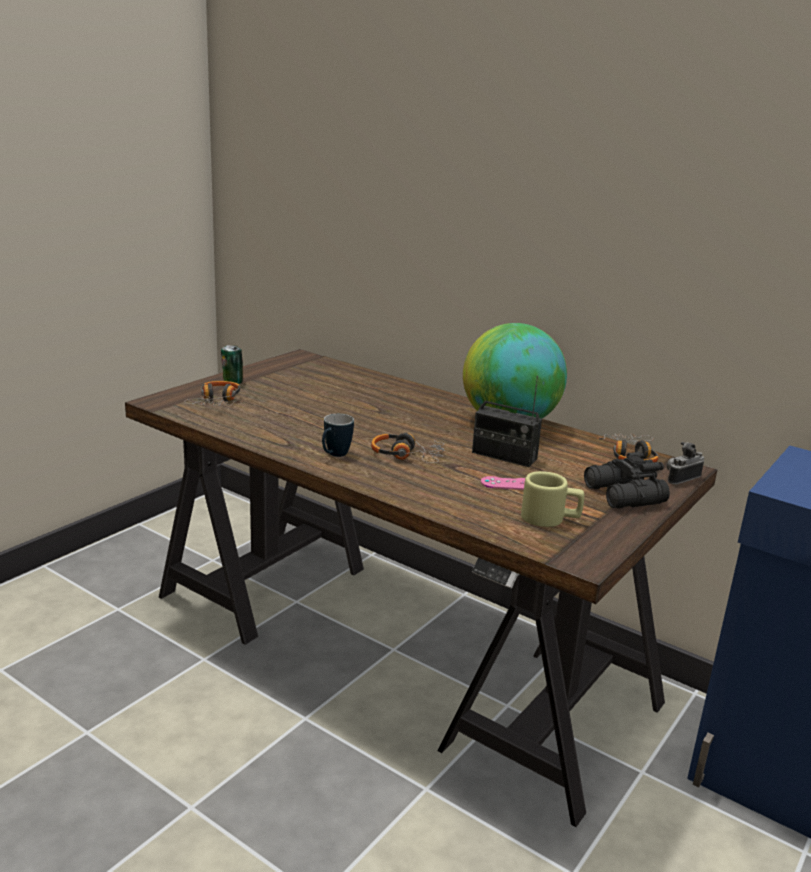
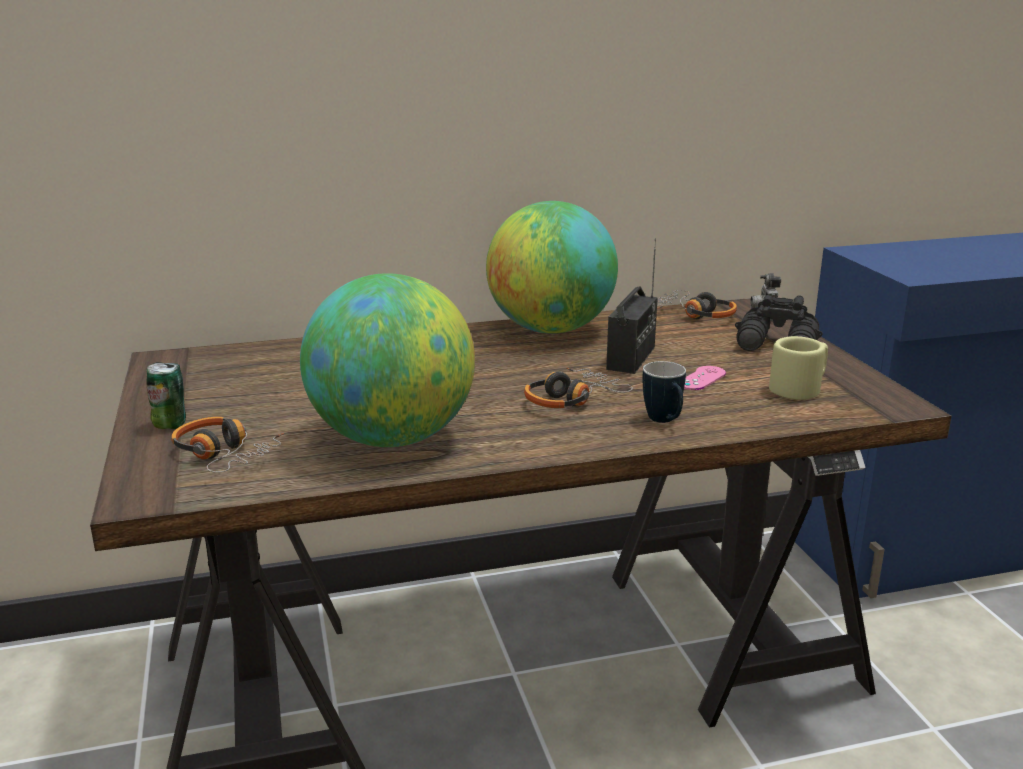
camera: 50 degrees left, 0 degrees up
mug [322,414,354,457] -> mug moved to [642,361,686,423]
radio [472,376,542,467] -> radio turned 45 degrees counterclockwise [606,238,658,374]
none -> globe [300,273,475,447]

